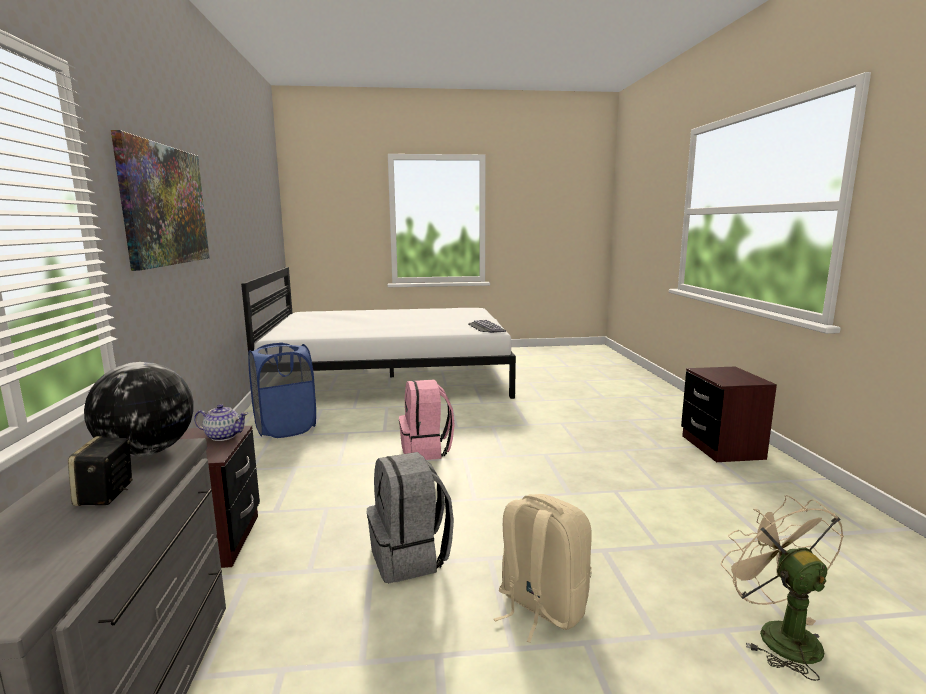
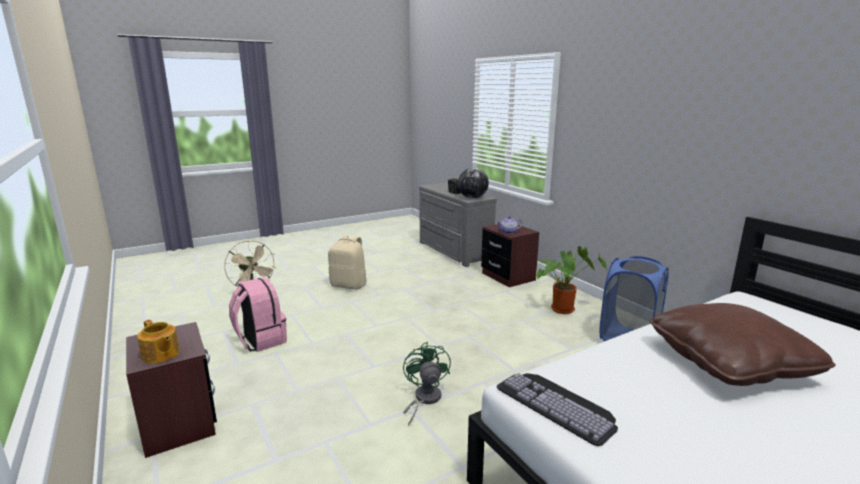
camera: 155 degrees right, 5 degrees up
picture [111,130,210,271] -> none
grey backpack [367,452,454,583] -> none
pink backpack [399,380,455,460] -> pink backpack moved to [229,277,287,352]
none -> teapot [137,320,180,364]
none -> green fan [403,342,451,426]
none -> potted plant [535,246,607,314]
none -> brown pillow [649,303,836,386]

